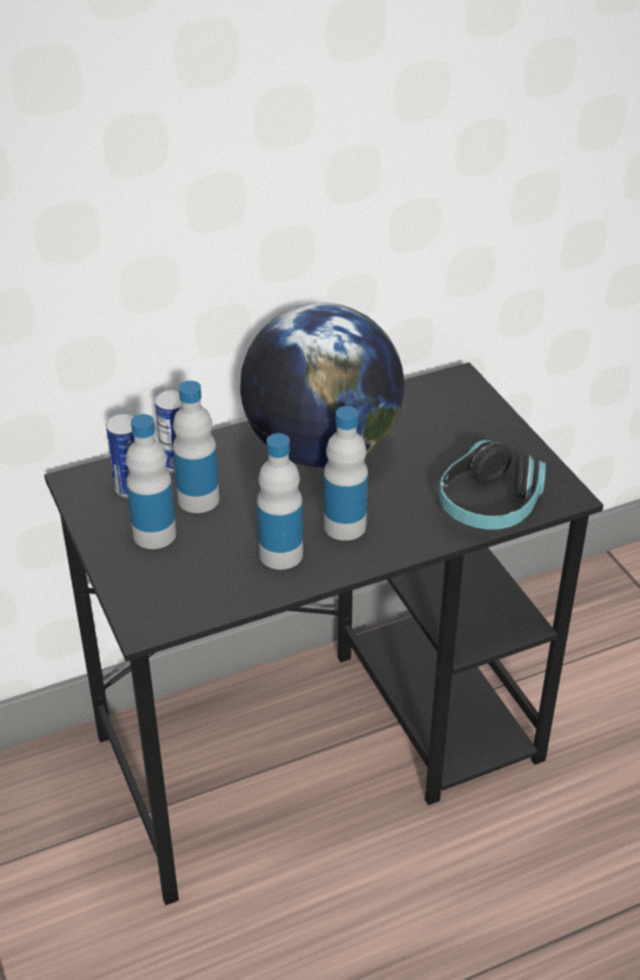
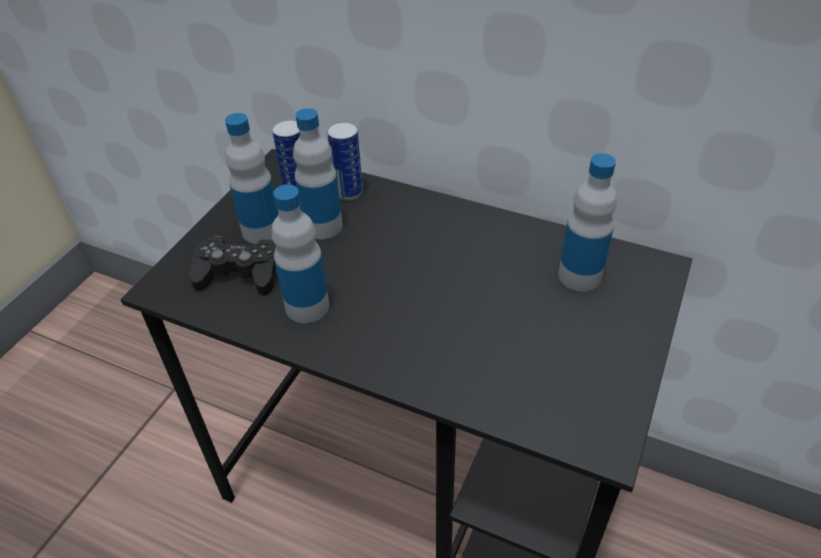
camera: 50 degrees right, 5 degrees up
globe [240,303,405,467] -> none
bottle [324,406,368,541] -> bottle moved to [558,153,617,292]
headphones [439,440,546,530] -> none
none -> black game controller [190,236,276,296]

